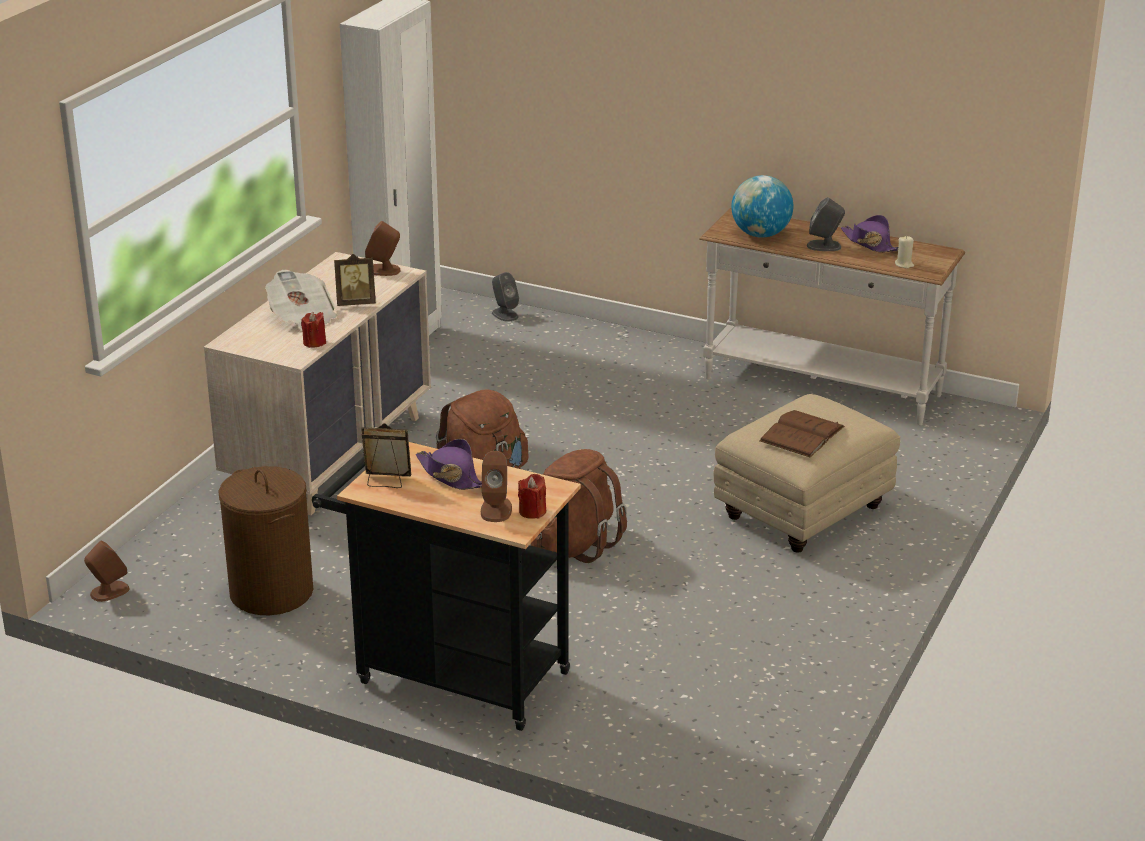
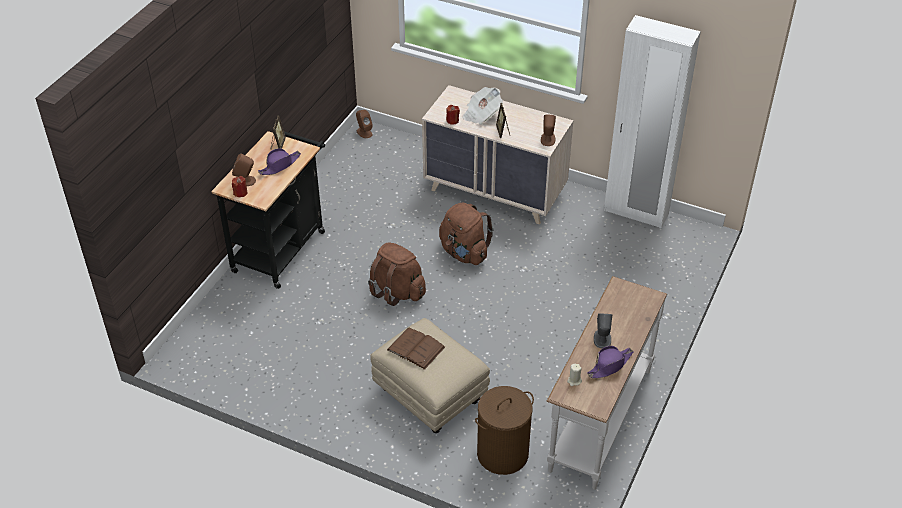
camera: 90 degrees right, 15 degrees up
brown laundry basket [218,466,313,615] -> brown laundry basket moved to [475,386,534,475]
grey speaker [492,272,519,322] -> none
globe [731,175,793,238] -> none

